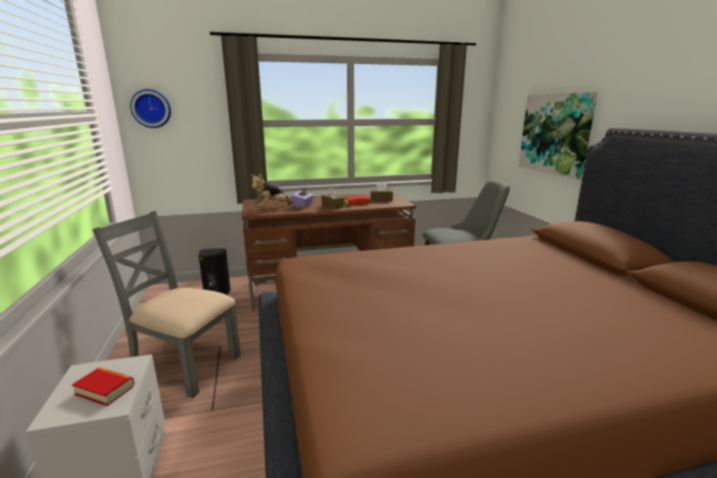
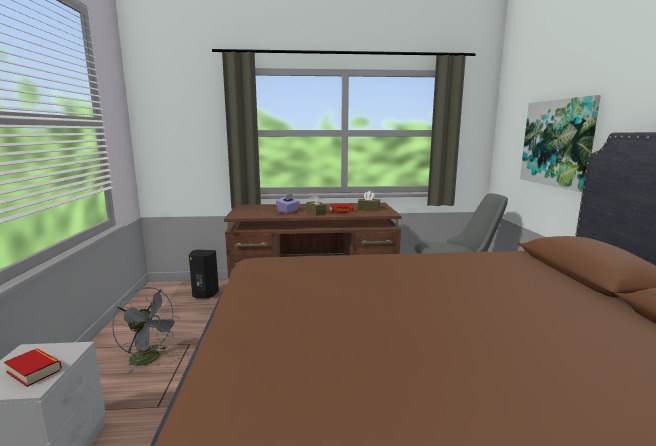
camera: 10 degrees right, 5 degrees down
grey chair [92,211,241,398] -> grey fan [112,287,180,374]
wall clock [130,89,171,128] -> none
plush toy [250,173,292,207] -> none

